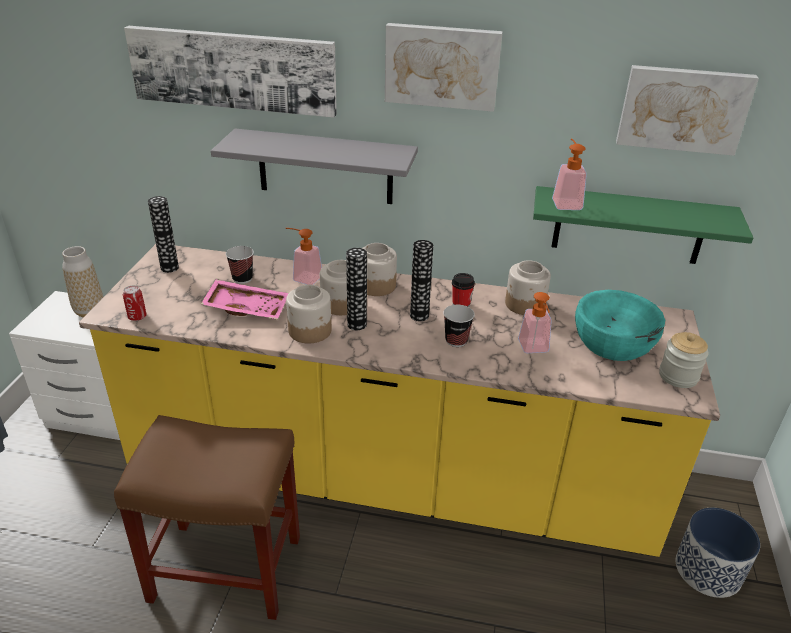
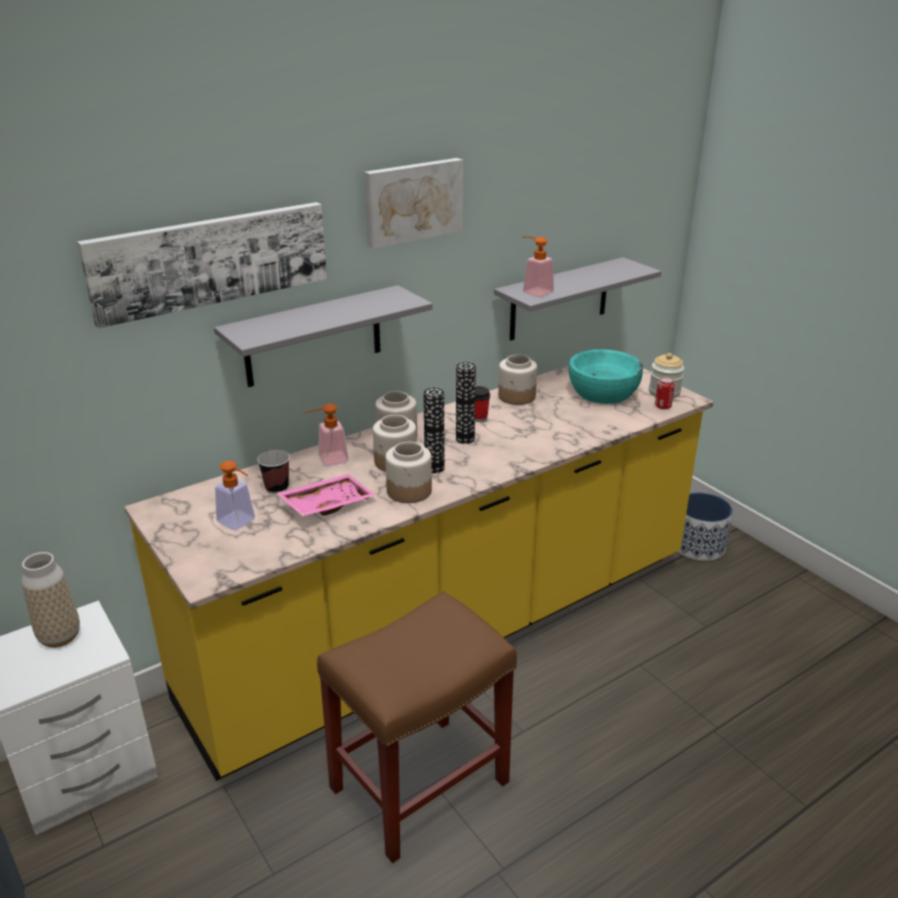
camera: 45 degrees left, 5 degrees down
can [123,285,147,321] -> can moved to [655,377,675,410]
vase [148,196,179,273] -> none
cup [443,305,475,347] -> none
soap dispenser [518,292,552,353] -> soap dispenser moved to [215,461,255,530]
green shelf [533,186,753,264] -> grey shelf [494,257,661,340]
picture [616,65,759,156] -> none

